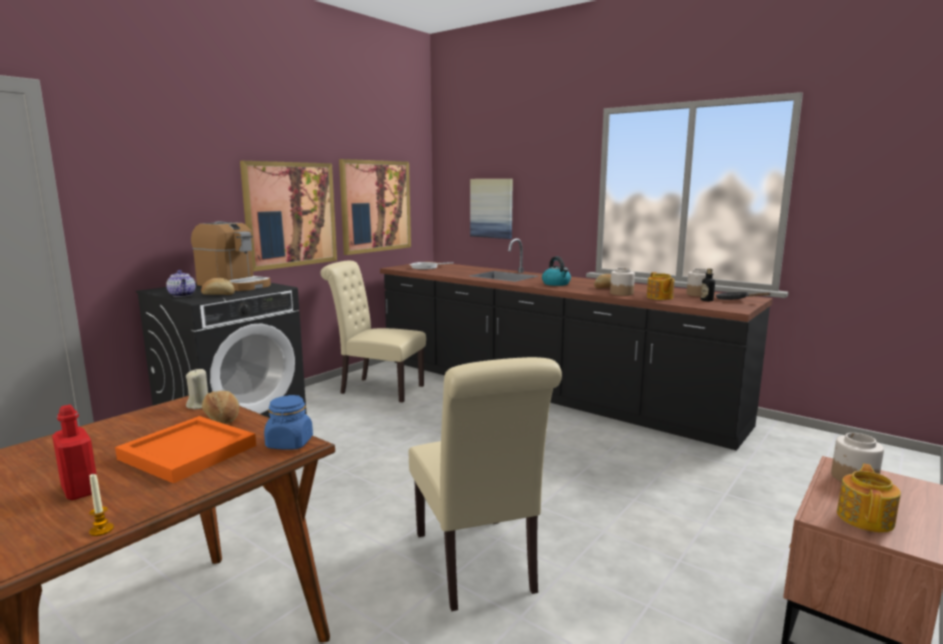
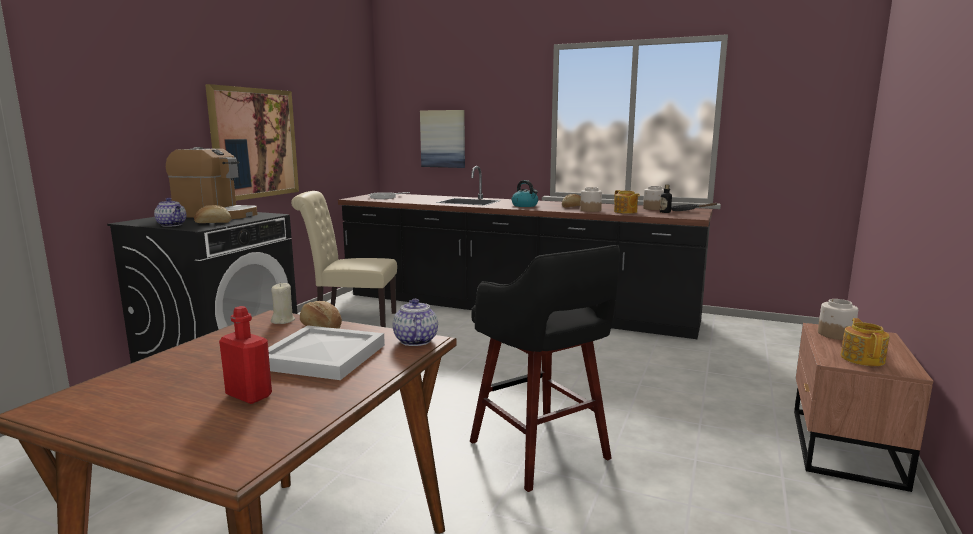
camera: 15 degrees left, 0 degrees up
candle [89,473,114,536] -> none
orange tray [115,416,256,483] -> white tray [268,325,385,380]
blue jar [264,395,313,450] -> teapot [393,299,438,346]
picture [339,159,411,255] -> none
beige chair [409,357,562,611] -> black stool [470,245,620,492]

